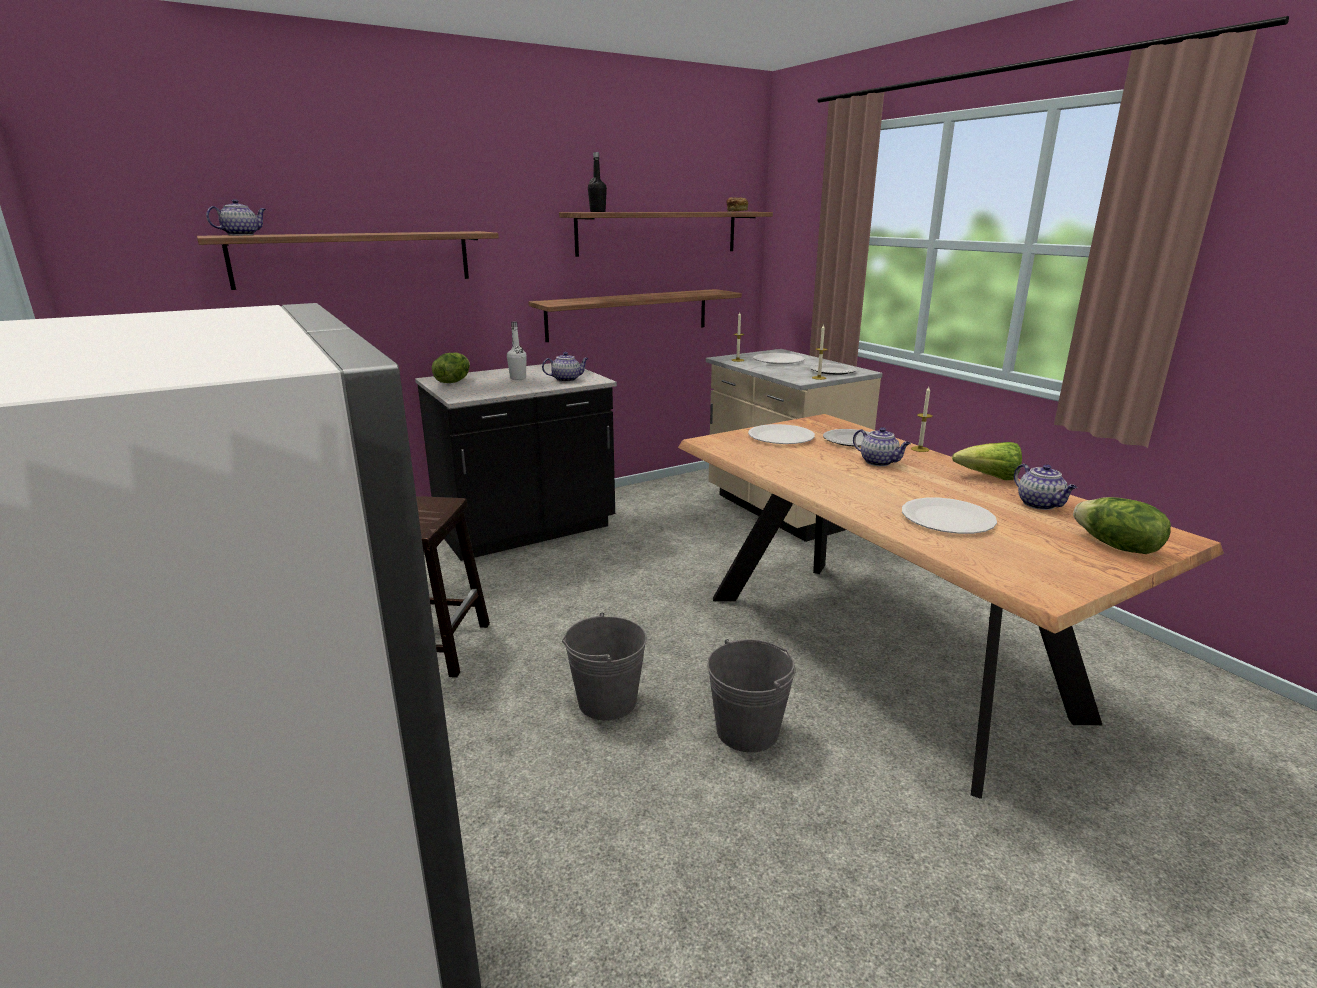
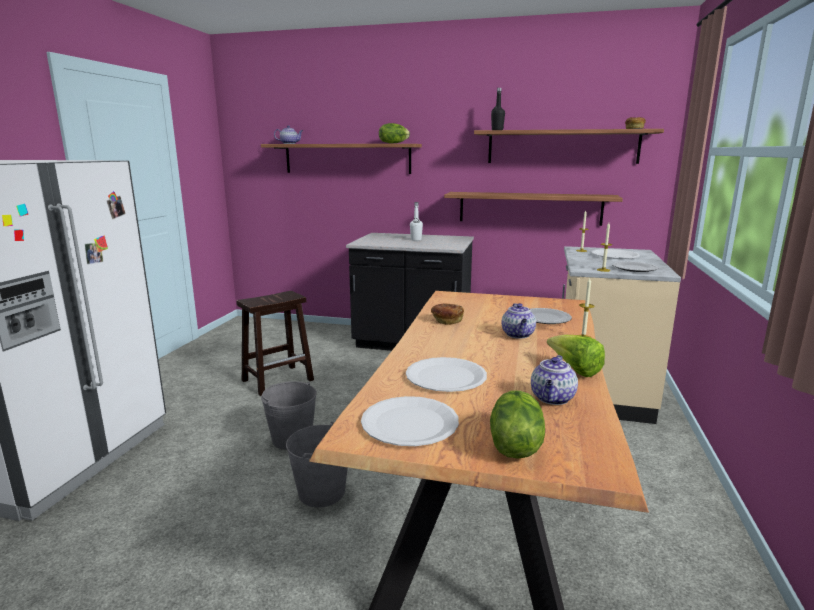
camera: 45 degrees right, 5 degrees down
lettuce [432,353,470,383] -> lettuce moved to [379,123,410,144]
teapot [542,352,589,382] -> none
white plate [748,424,815,444] -> white plate moved to [361,396,459,446]
none -> bread [431,303,464,325]

